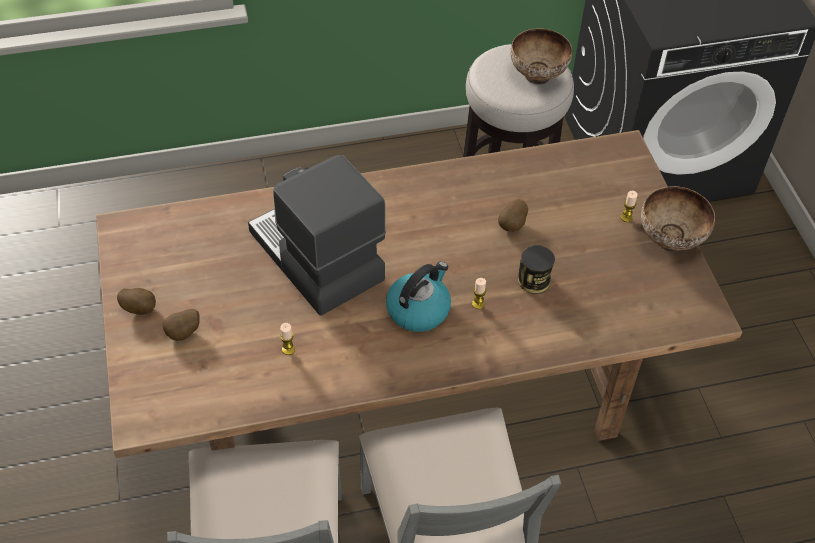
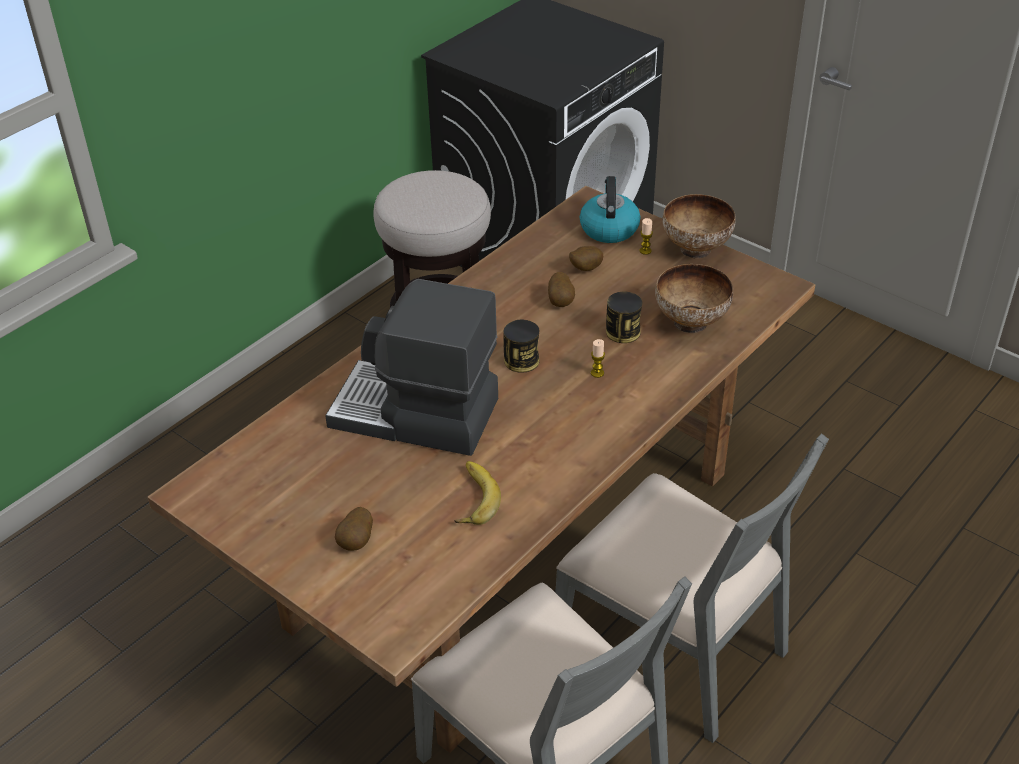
camera: 35 degrees left, 10 degrees down
potato [117,288,156,315] -> potato moved to [569,246,603,271]
candle [280,323,295,355] -> banana [454,461,501,525]
kettle [386,262,451,332] -> kettle moved to [580,176,641,243]
bowl [510,28,572,84] -> bowl moved to [655,264,733,333]
none -> can [504,320,540,373]

